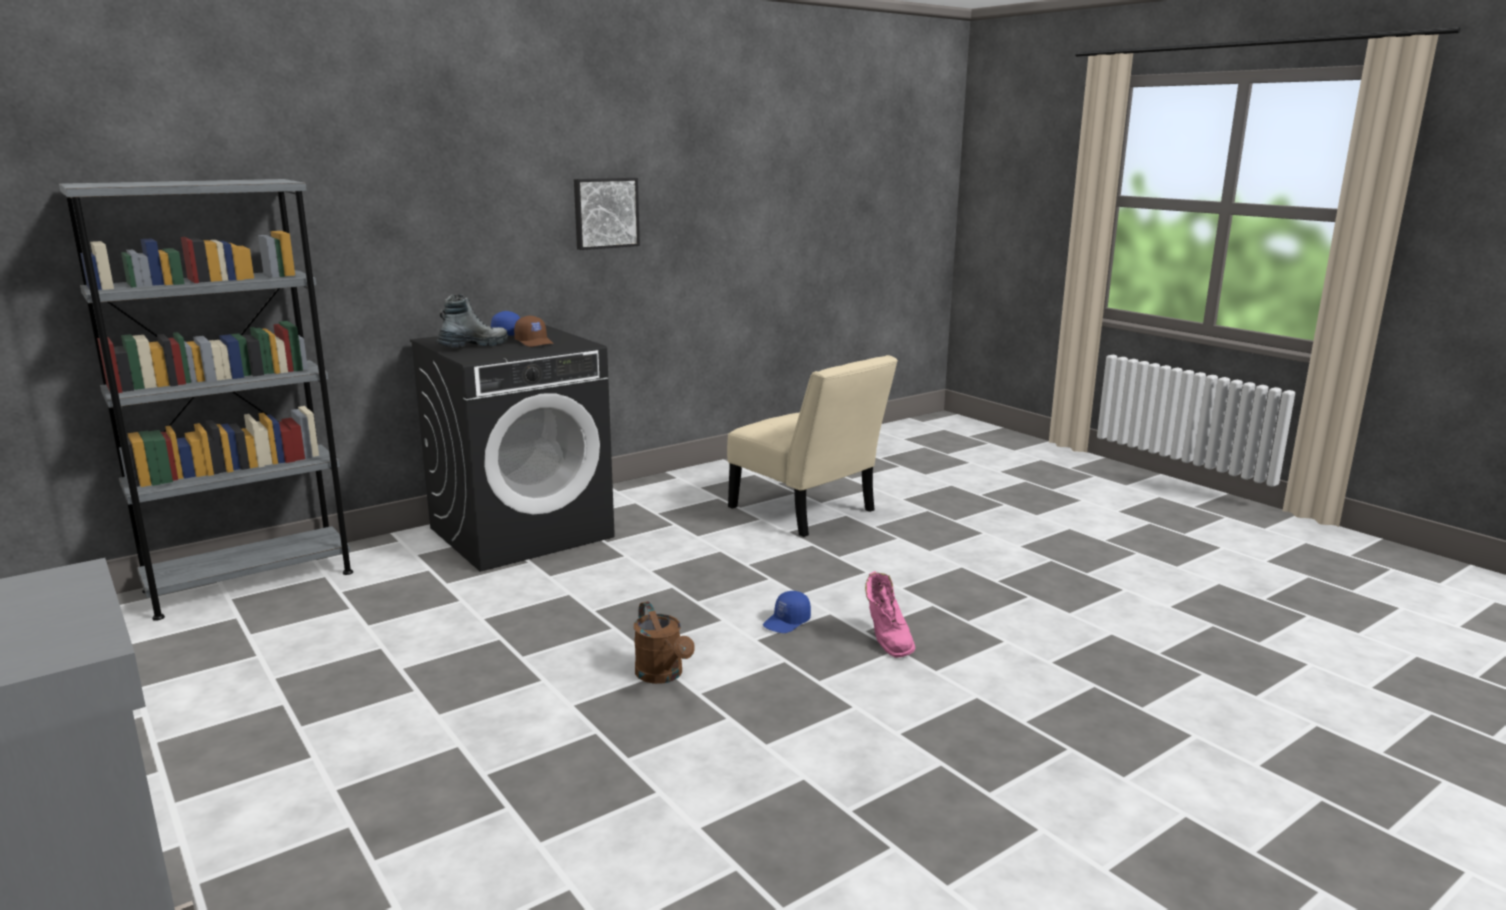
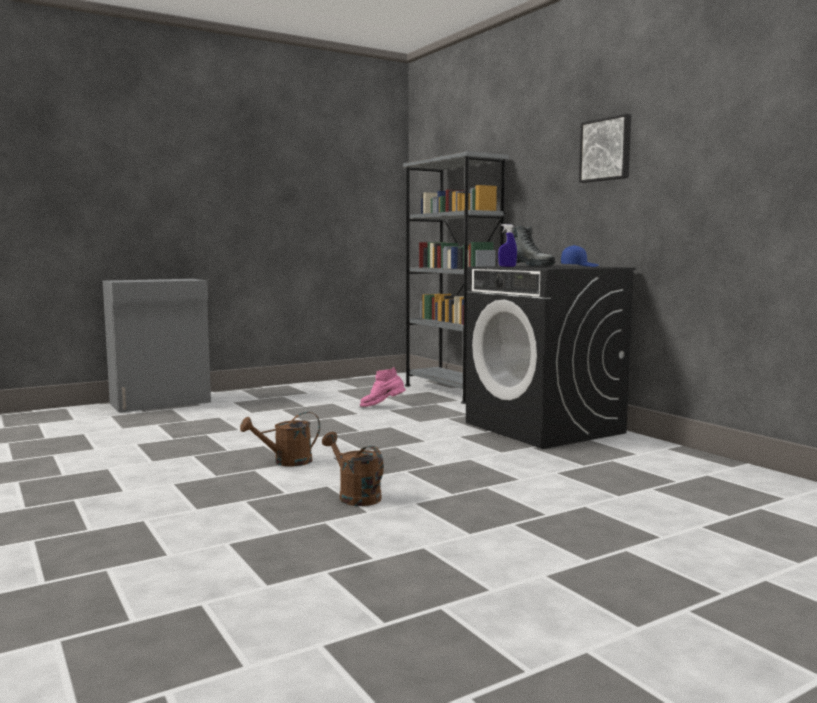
camera: 95 degrees right, 10 degrees down
brown cap [514,315,554,347] -> none
picture [574,178,640,250] -> picture moved to [579,114,631,183]
beige chair [727,355,898,537] -> none
blue cap [763,591,811,633] -> brown watering can [322,432,384,506]
pink boot [865,571,916,658] -> pink boot moved to [360,367,406,407]
none -> blue spray bottle [498,224,517,267]

